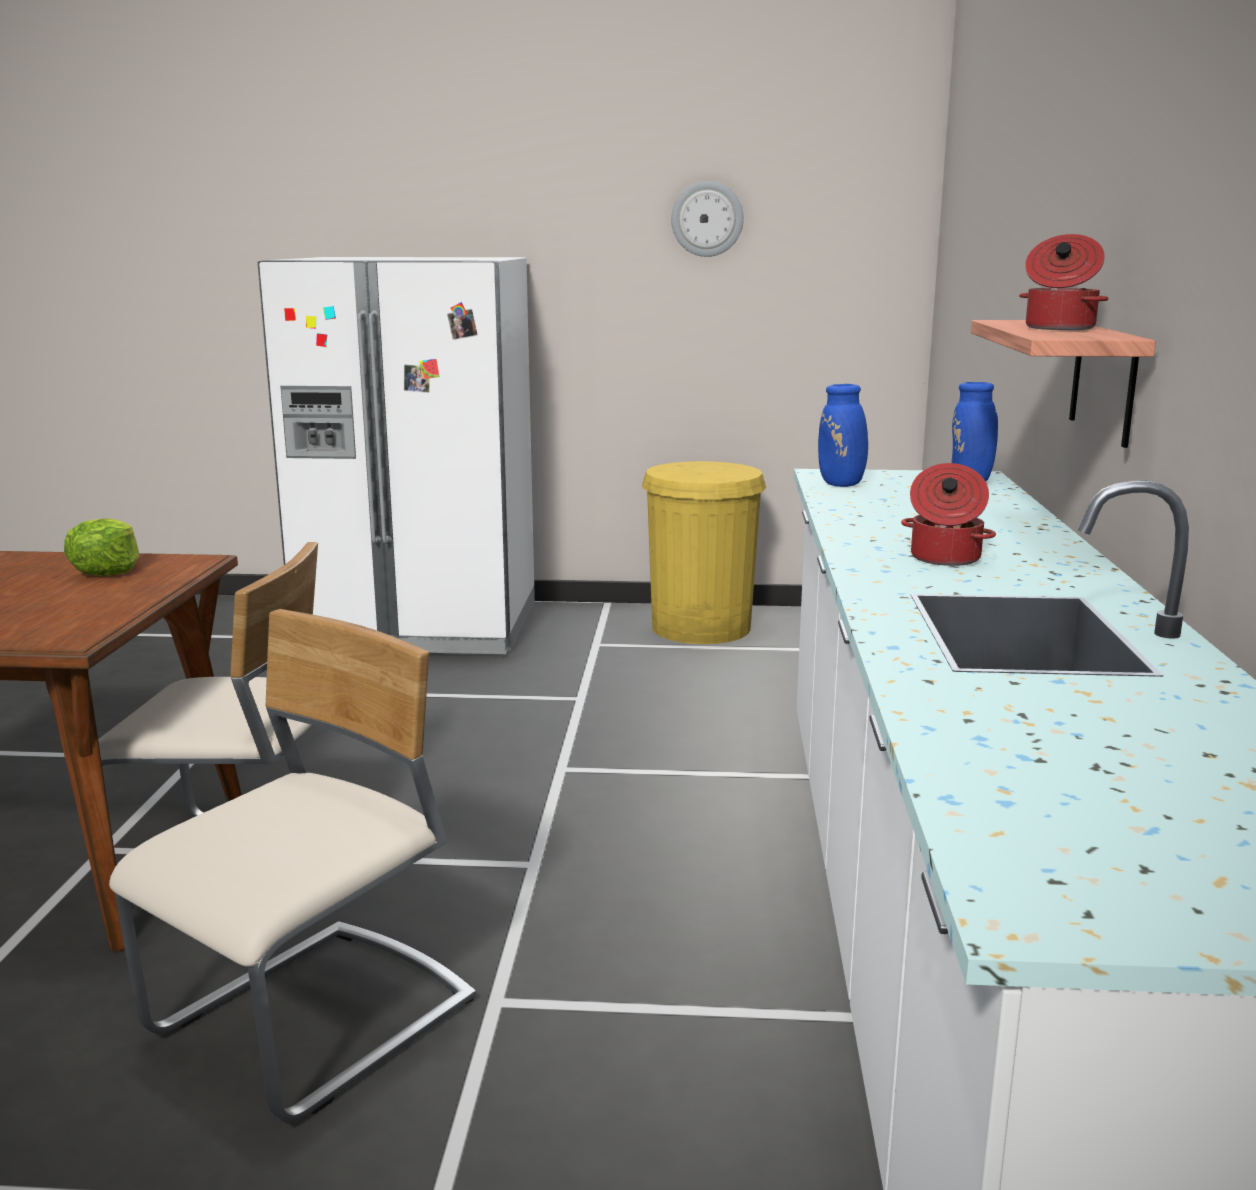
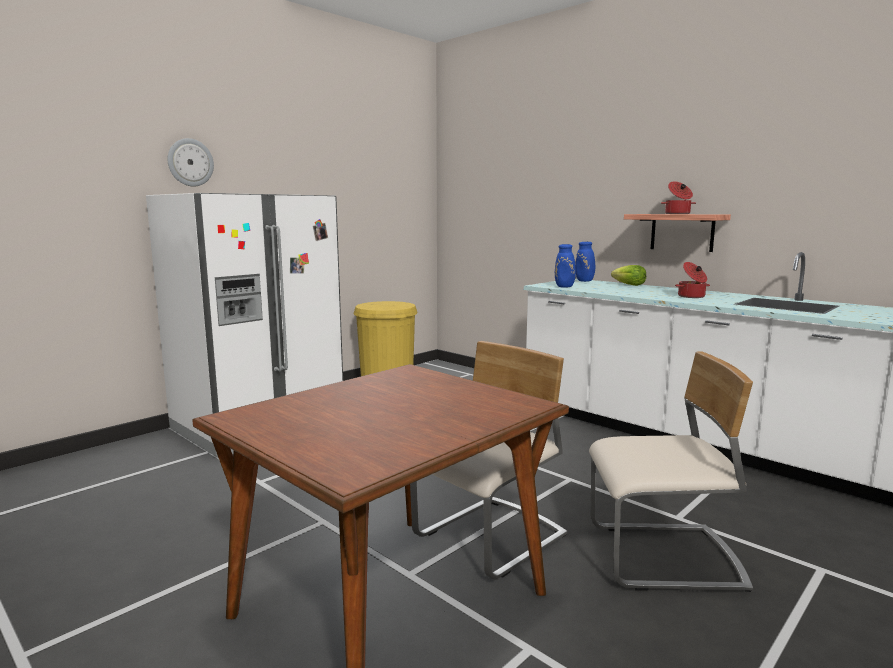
camera: 50 degrees left, 5 degrees down
lettuce [64,518,139,576] -> lettuce moved to [611,265,646,286]
beige chair [109,609,476,1123] -> beige chair turned 105 degrees clockwise [589,351,753,592]
wall clock [671,181,744,257] -> wall clock moved to [167,138,214,186]

